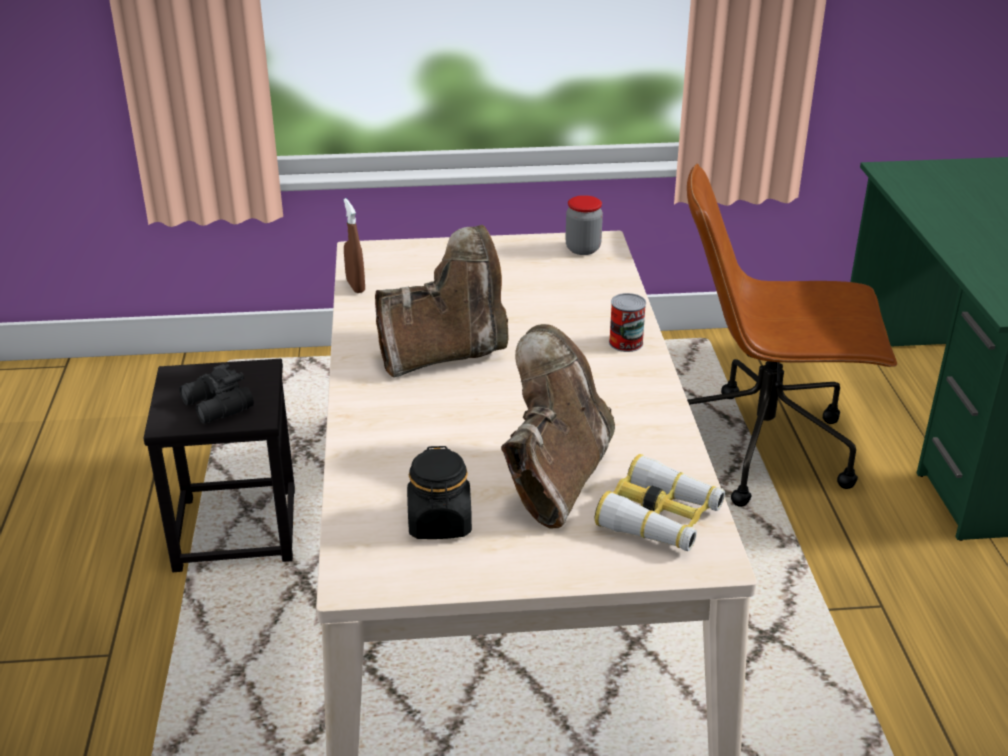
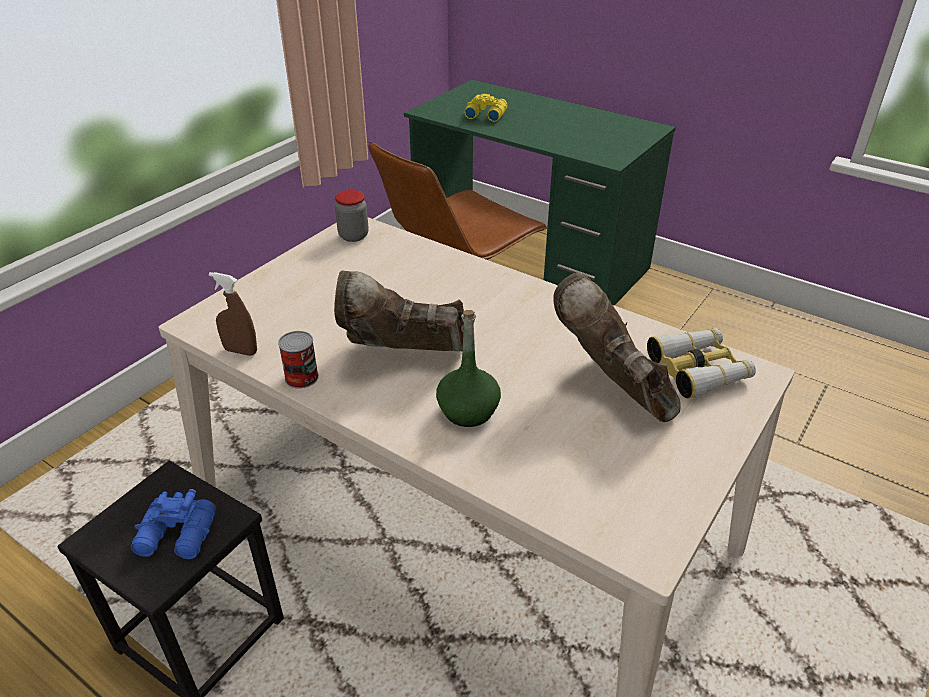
camera: 50 degrees left, 5 degrees up
black binoculars [179,364,254,424] -> blue binoculars [131,489,216,559]
brown boot [375,225,508,378] -> brown boot turned 105 degrees counterclockwise [334,270,464,352]
black jar [407,446,472,539] -> none
can [609,293,646,352] -> can moved to [278,331,319,388]
none -> green bottle [436,310,501,427]
none -> yellow binoculars [464,94,507,122]

